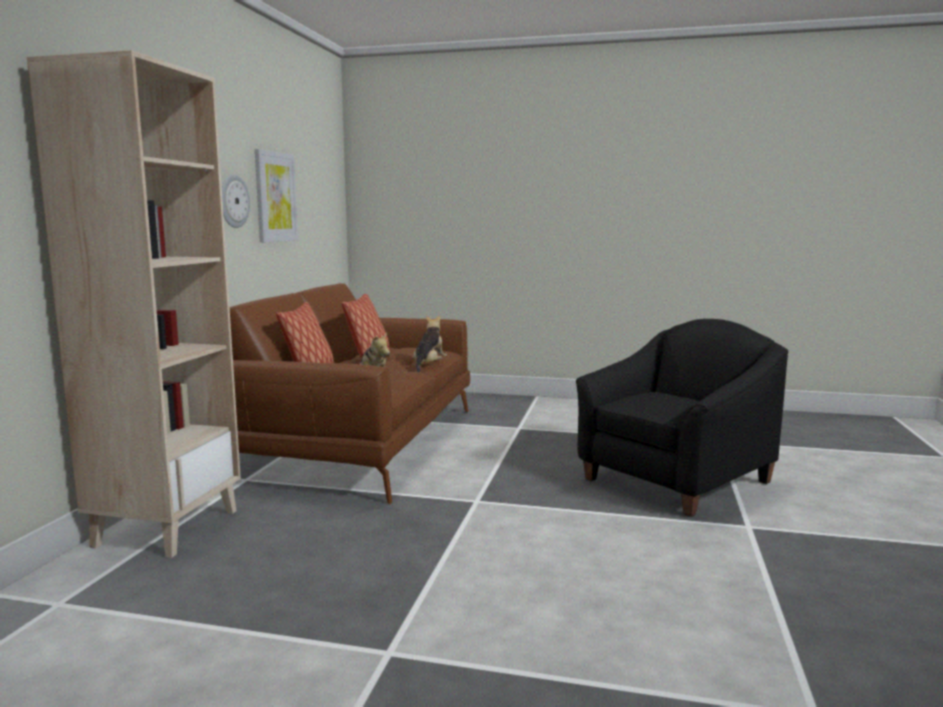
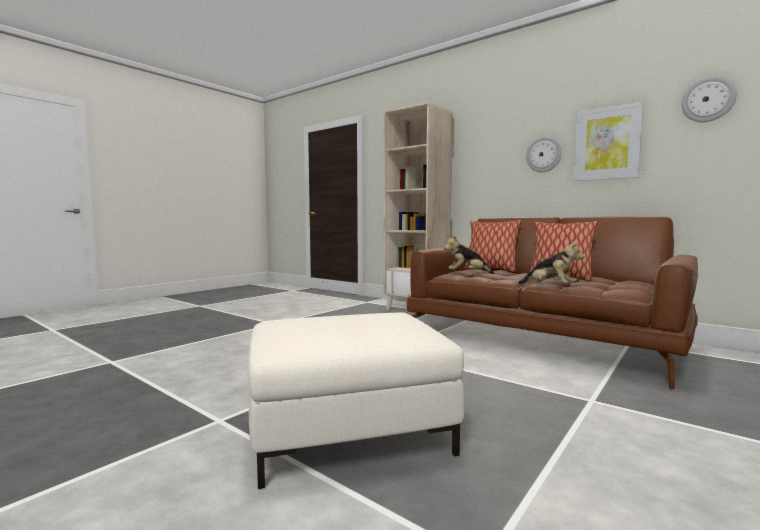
camera: 115 degrees right, 5 degrees down
black armchair [576,319,788,517] -> white ottoman [248,313,465,489]
none -> wall clock [682,77,737,122]

